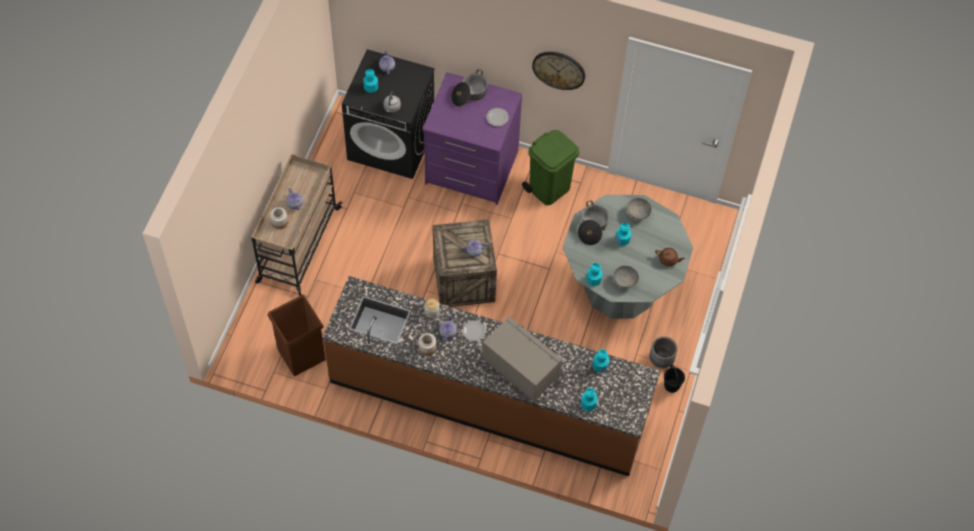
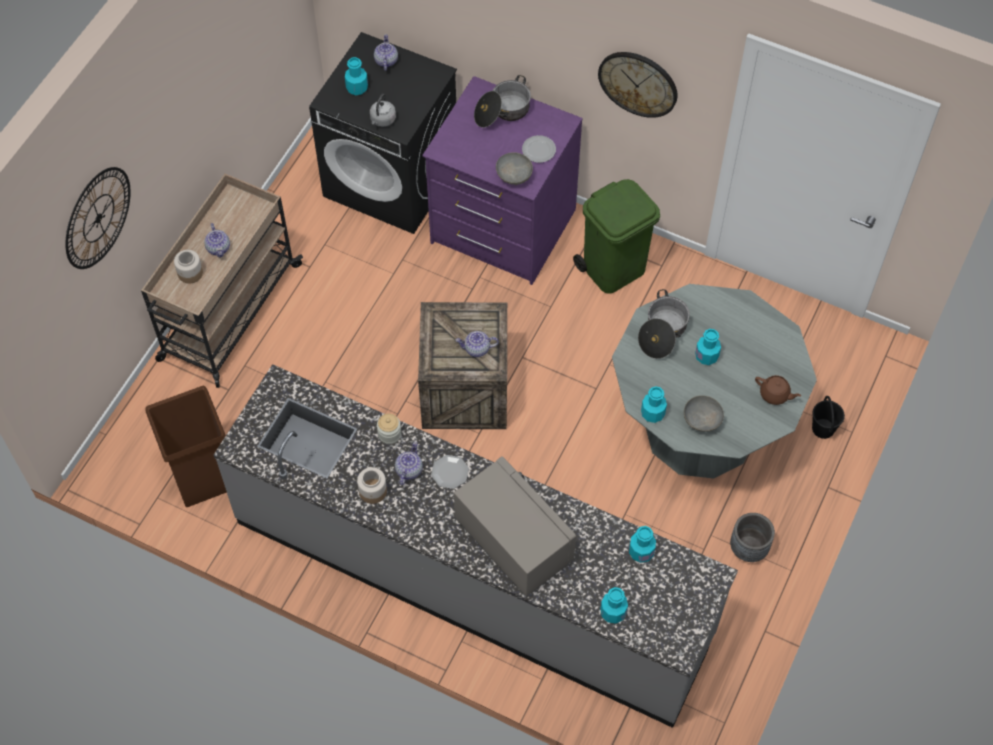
camera: 10 degrees right, 0 degrees up
brown counter [322,276,661,476] -> grey counter [214,364,738,728]
grey bowl [627,198,652,220] -> grey bowl moved to [496,152,533,185]
black bucket [664,365,685,393] -> black bucket moved to [812,396,845,439]
none -> wall clock [65,167,131,269]

